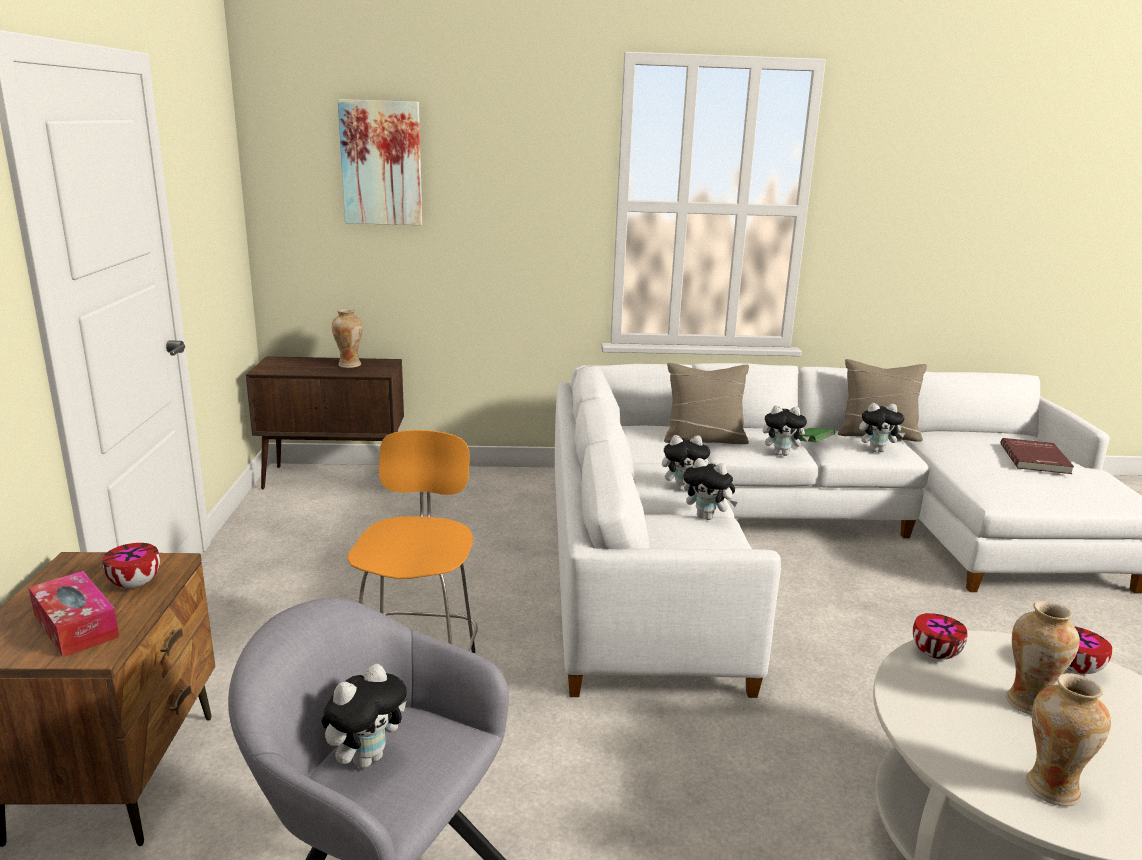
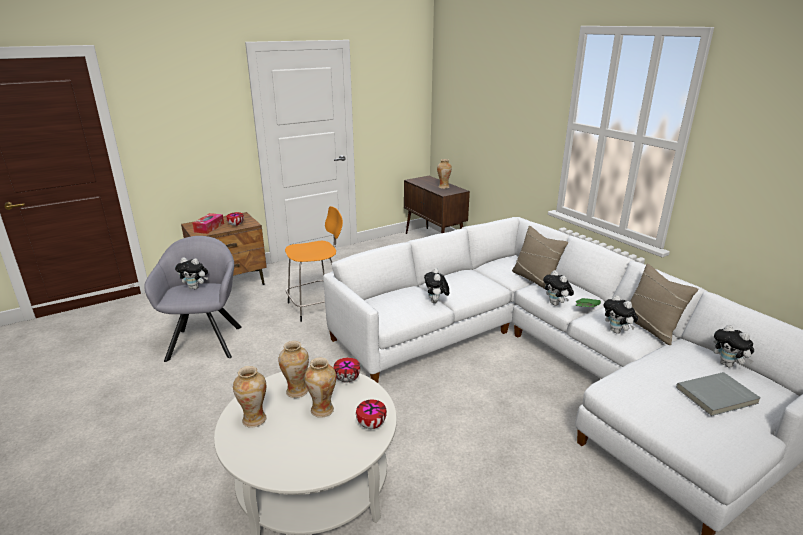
camera: 60 degrees right, 5 degrees up
picture [338,99,422,225] -> none
plush toy [662,435,710,491] -> plush toy moved to [713,325,754,367]
red book [1001,438,1074,474] -> grey book [676,372,761,416]
none -> vase [278,341,309,398]

